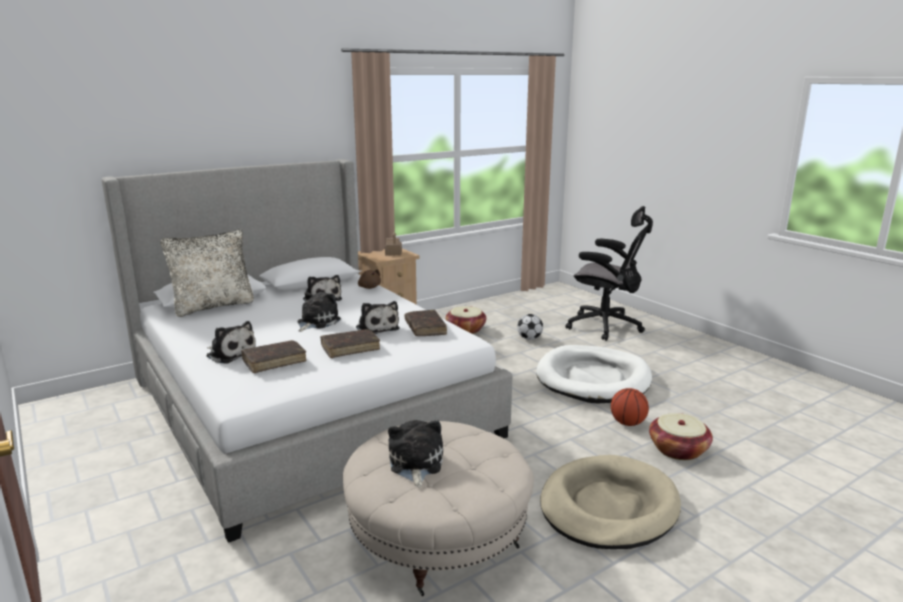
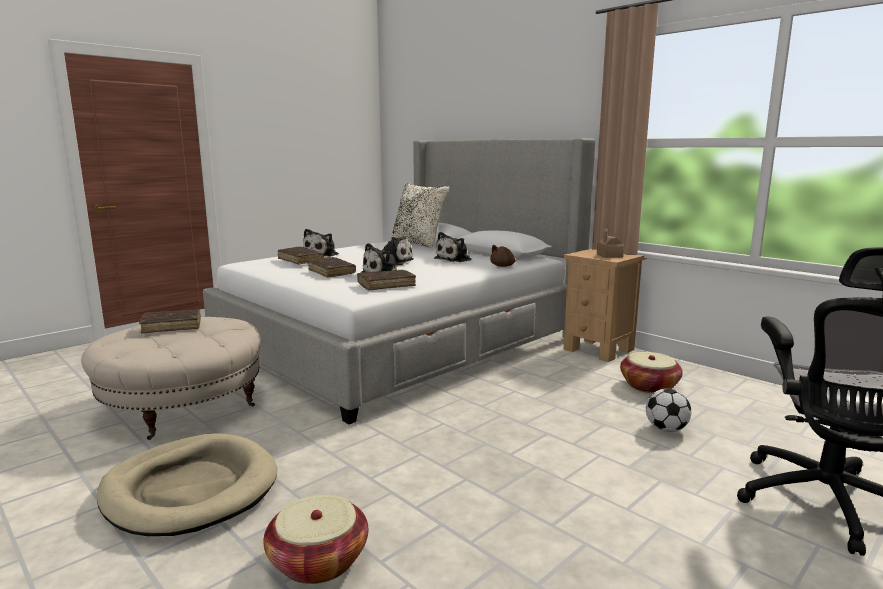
camera: 80 degrees right, 5 degrees down
plush toy [388,420,443,487] -> brown book [139,310,201,334]
white dog bed [536,345,652,403] -> none
basketball [611,388,649,426] -> none

